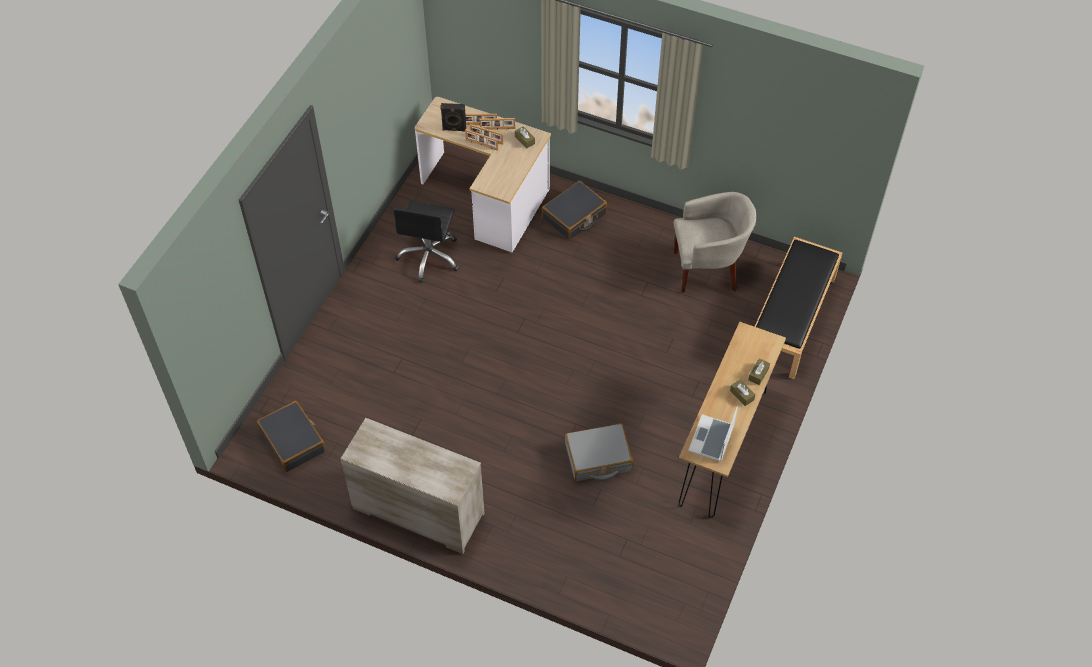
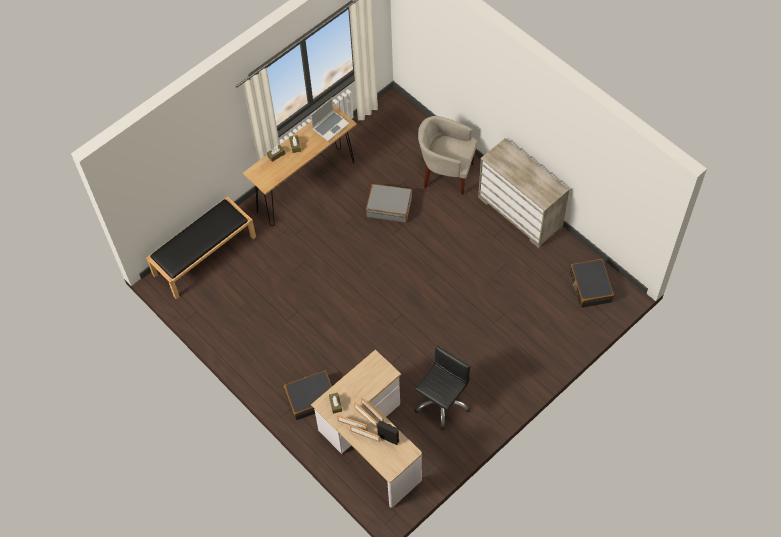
camera: 155 degrees left, 5 degrees up
beige armchair [674,192,756,293] -> beige armchair moved to [418,116,478,195]

